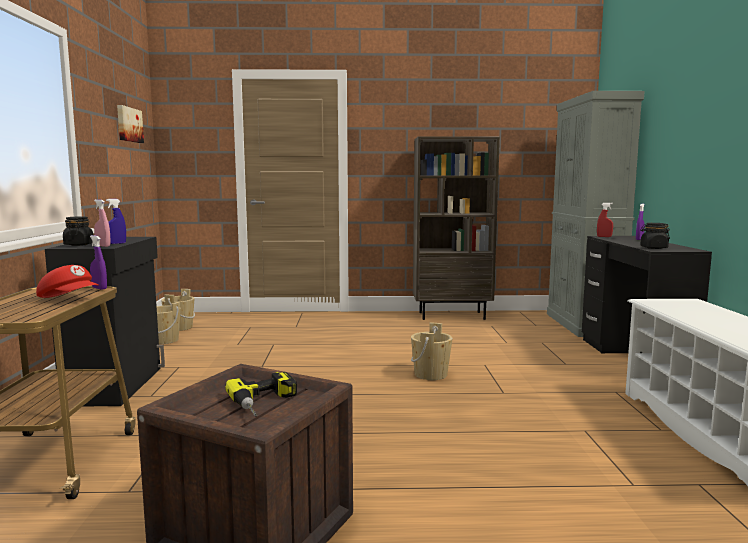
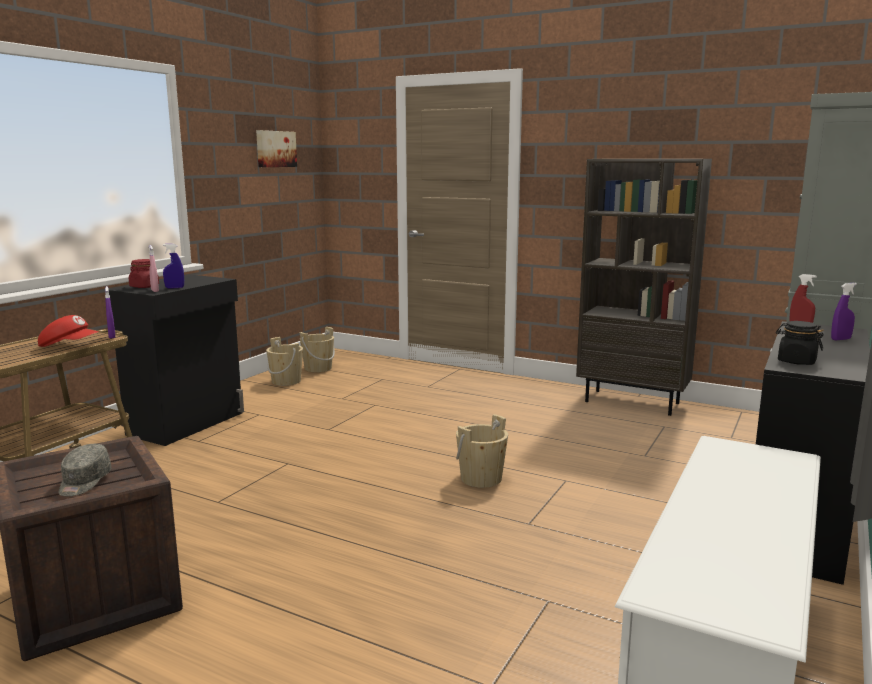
camera: 30 degrees right, 5 degrees up
red cap [36,265,99,298] -> red cap turned 45 degrees counterclockwise [38,315,98,347]
black jar [63,216,93,246] -> red jar [129,259,159,288]
power drill [225,372,297,416] -> grey cap [59,444,112,496]

